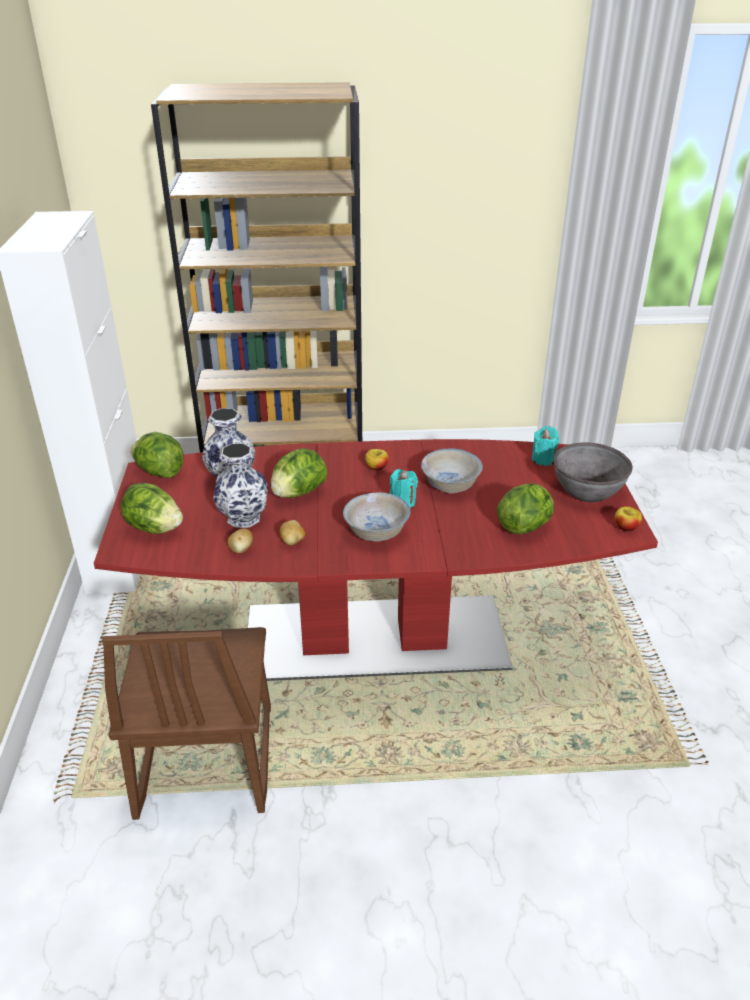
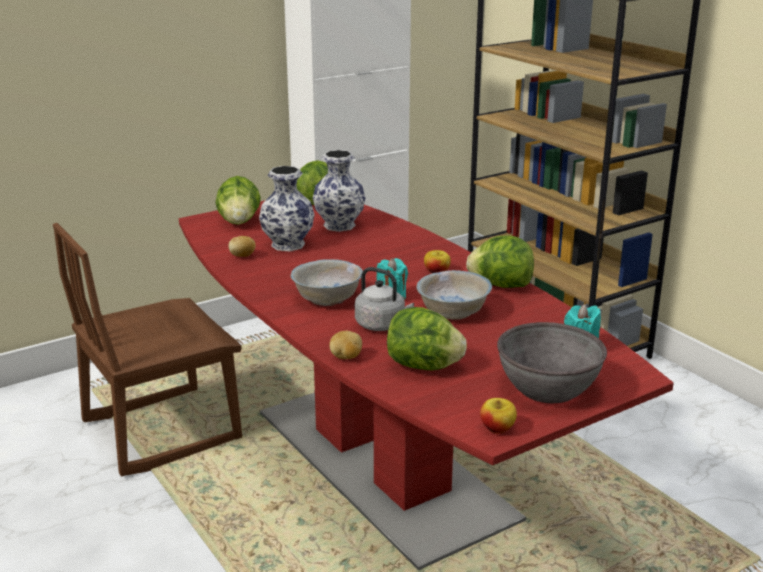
camera: 60 degrees right, 10 degrees down
lettuce [271,448,327,498] -> lettuce moved to [466,235,534,288]
potato [280,520,305,545] -> potato moved to [329,331,362,359]
none -> grey kettle [355,267,414,331]

